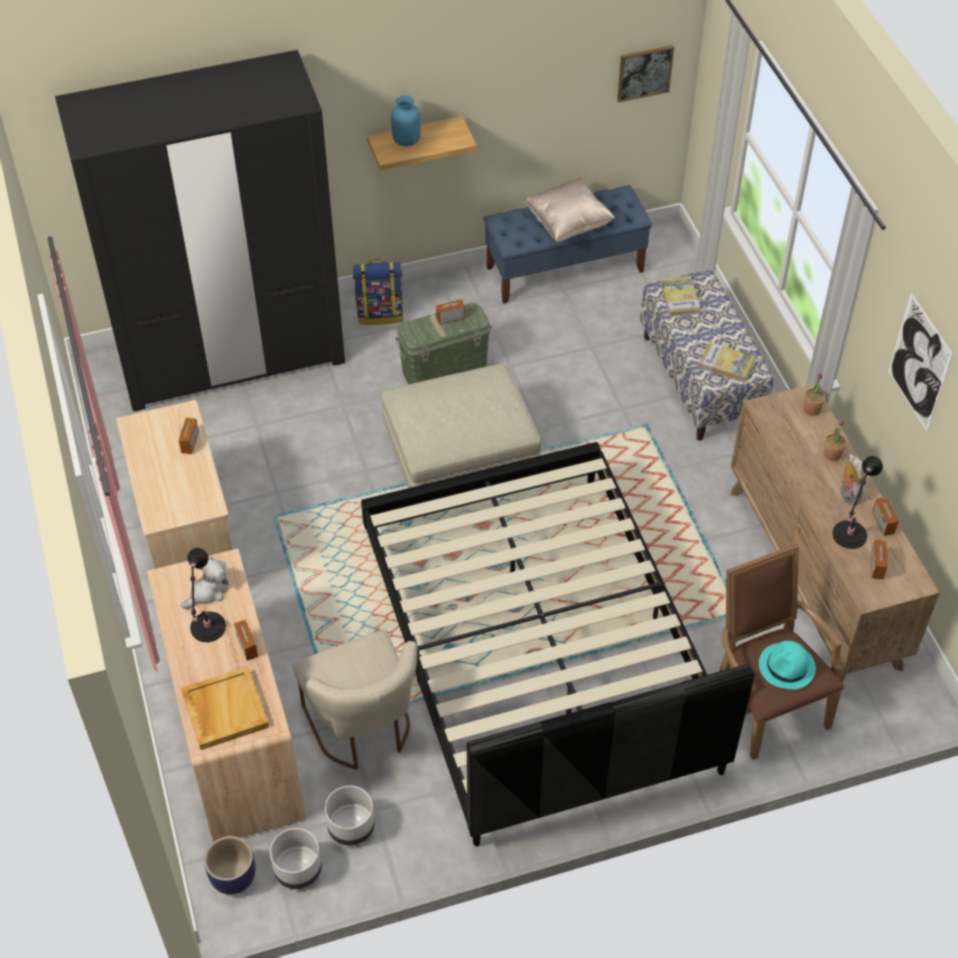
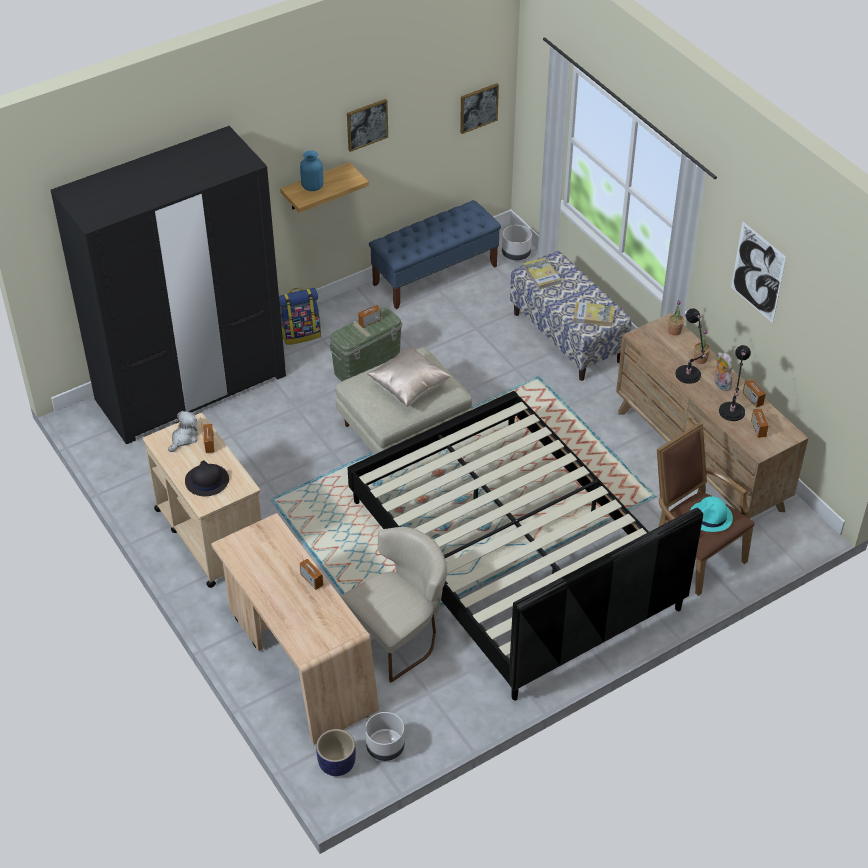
camera: 15 degrees left, 5 degrees down
plush toy [181,557,229,609] -> plush toy moved to [168,411,198,452]
beige tray [181,666,269,750] -> none
black table lamp [188,548,226,642] -> black table lamp moved to [675,308,706,384]
beige chair [292,630,417,770] -> beige chair turned 90 degrees counterclockwise [340,527,447,682]
grey planter [325,786,375,846] -> grey planter moved to [502,225,532,260]
beige pillow [524,178,615,242] -> beige pillow moved to [367,346,451,407]
none -> black hat [185,460,229,496]
none -> picture [347,99,388,152]

